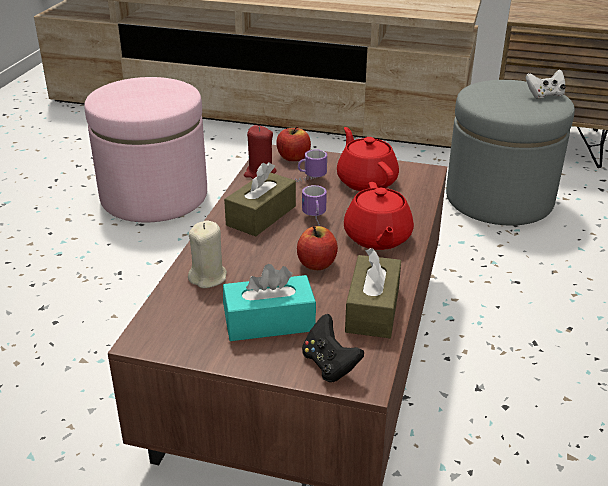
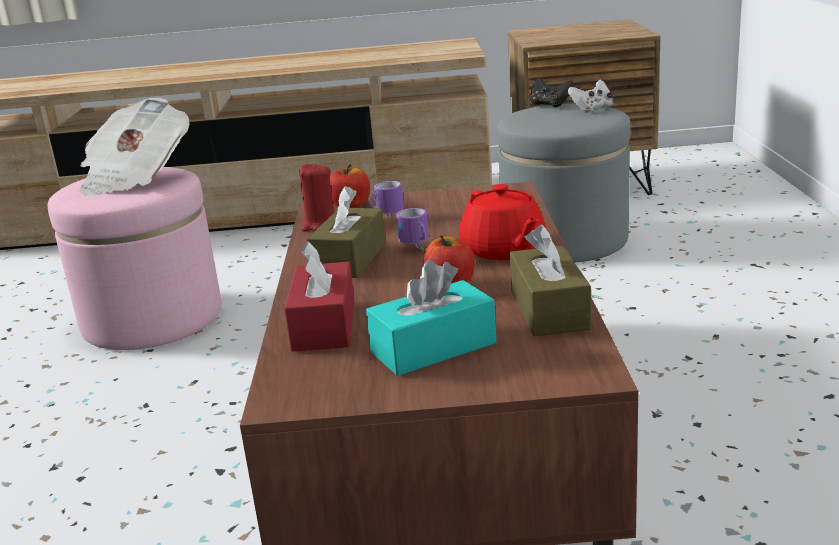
camera: 15 degrees left, 10 degrees down
beige candle [188,220,227,288] -> red tissue box [284,242,355,352]
black game controller [302,314,364,382] -> black game controller moved to [530,77,574,107]
red teapot [337,127,399,191] -> none
none -> newspaper [79,98,190,196]

